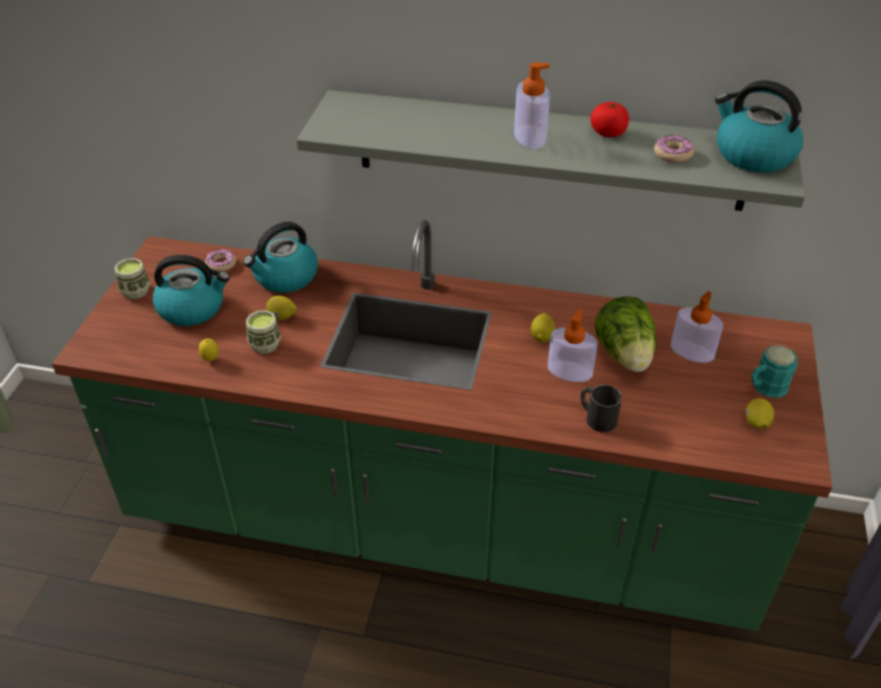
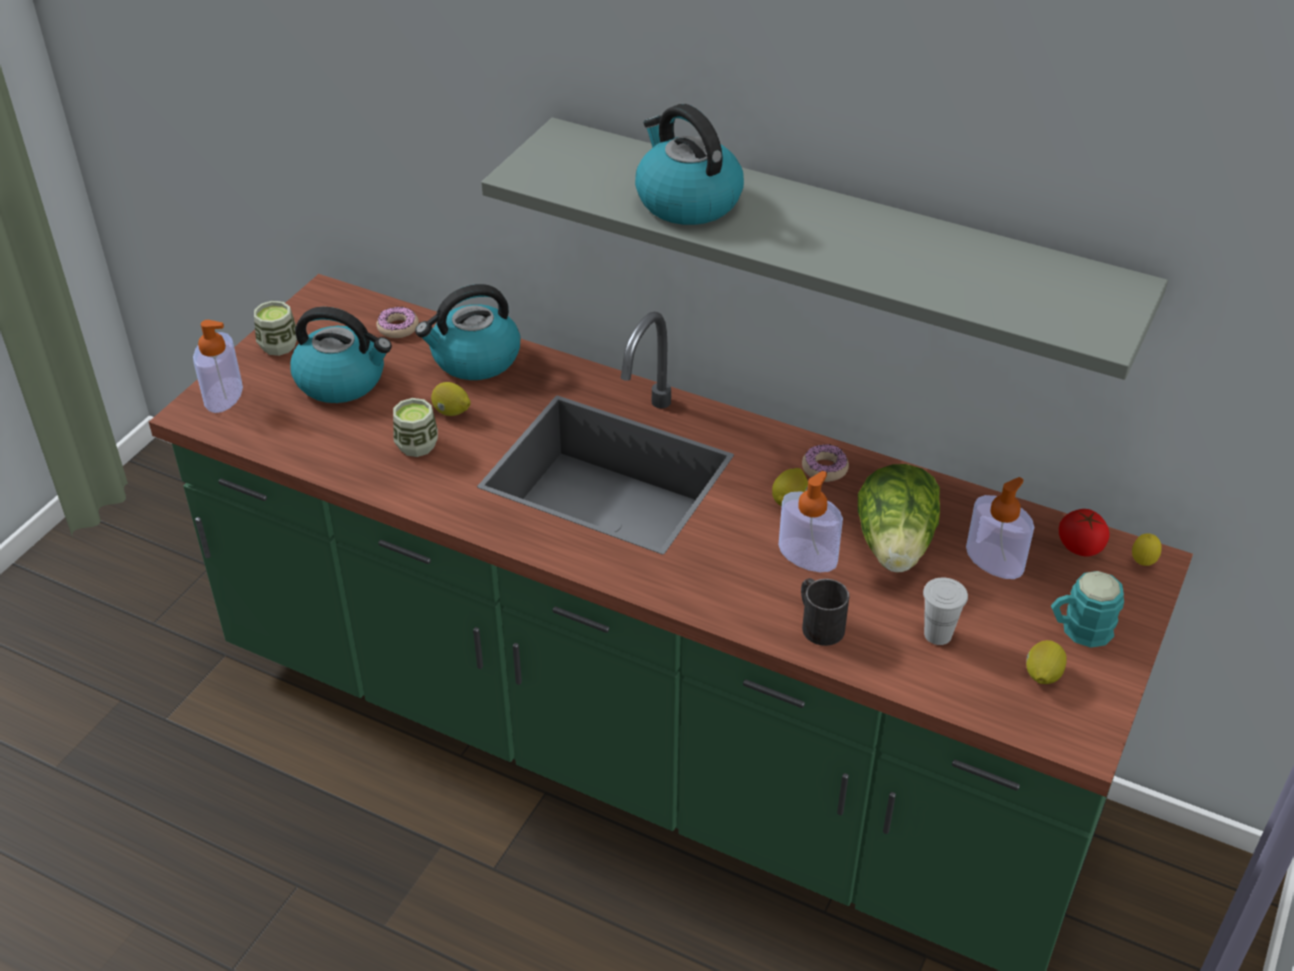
camera: 15 degrees right, 0 degrees up
lemon [199,338,219,361] -> lemon moved to [1132,533,1162,566]
soap dispenser [514,63,550,149] -> soap dispenser moved to [193,320,243,413]
tomato [590,102,629,137] -> tomato moved to [1059,509,1109,556]
donut [654,135,694,163] -> donut moved to [802,444,849,482]
kettle [715,80,803,173] -> kettle moved to [635,104,744,225]
none -> white cup [923,578,968,645]

